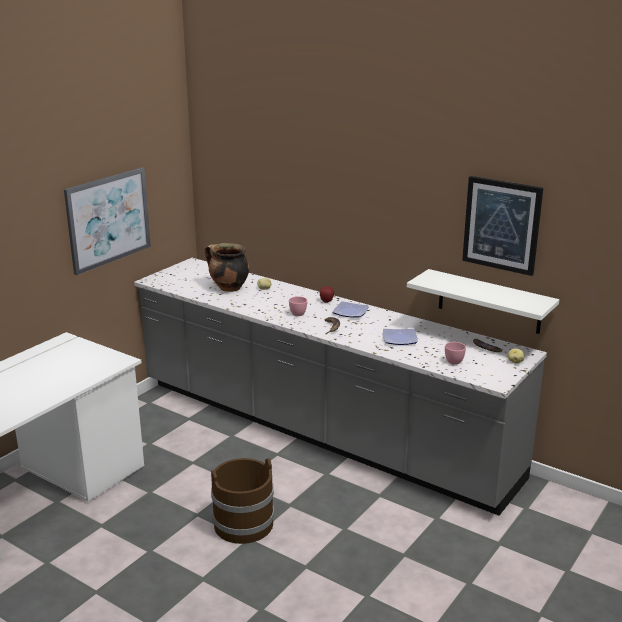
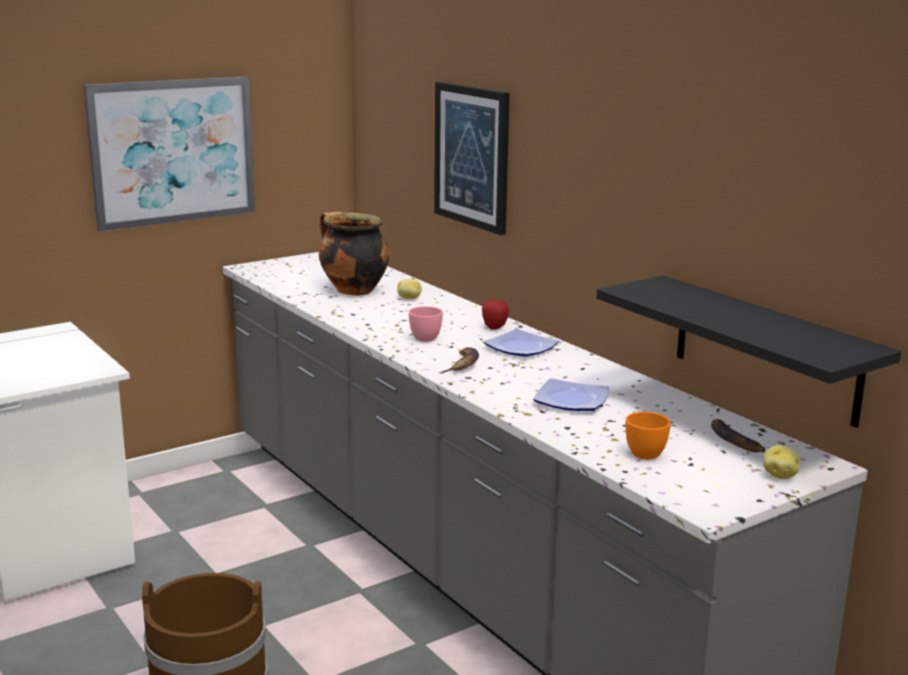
camera: 20 degrees right, 5 degrees down
white shelf [407,269,559,334] -> black shelf [596,275,901,428]
pink cup [445,342,466,365] -> orange cup [626,412,671,460]
picture [462,176,543,276] -> picture moved to [434,81,510,235]

